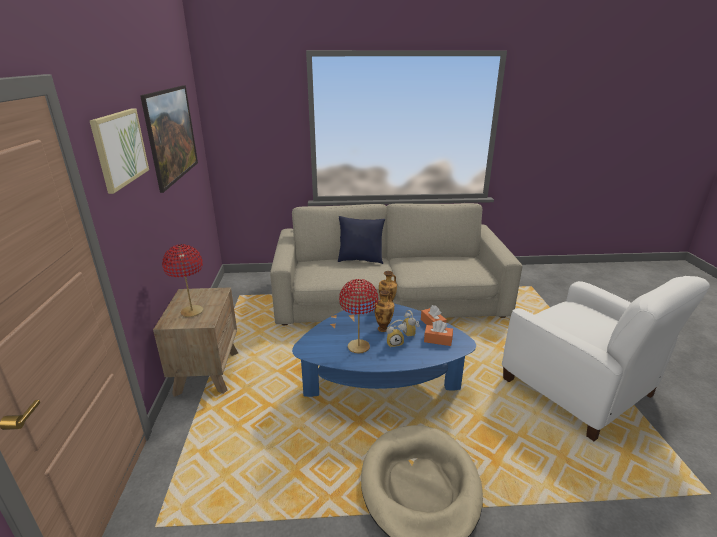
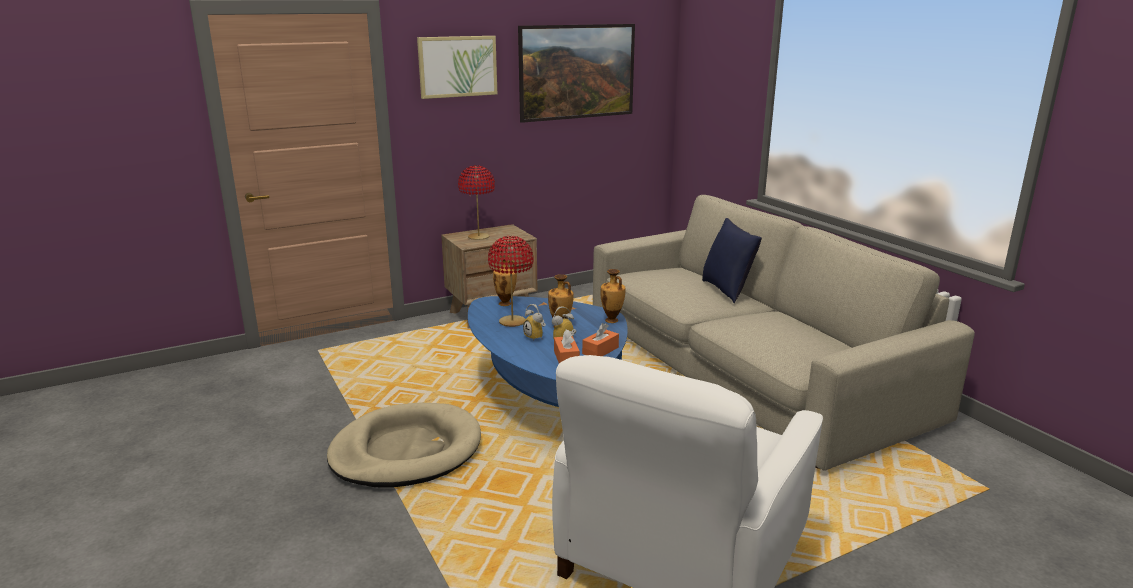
camera: 65 degrees right, 5 degrees down
none -> vase [493,255,517,306]

